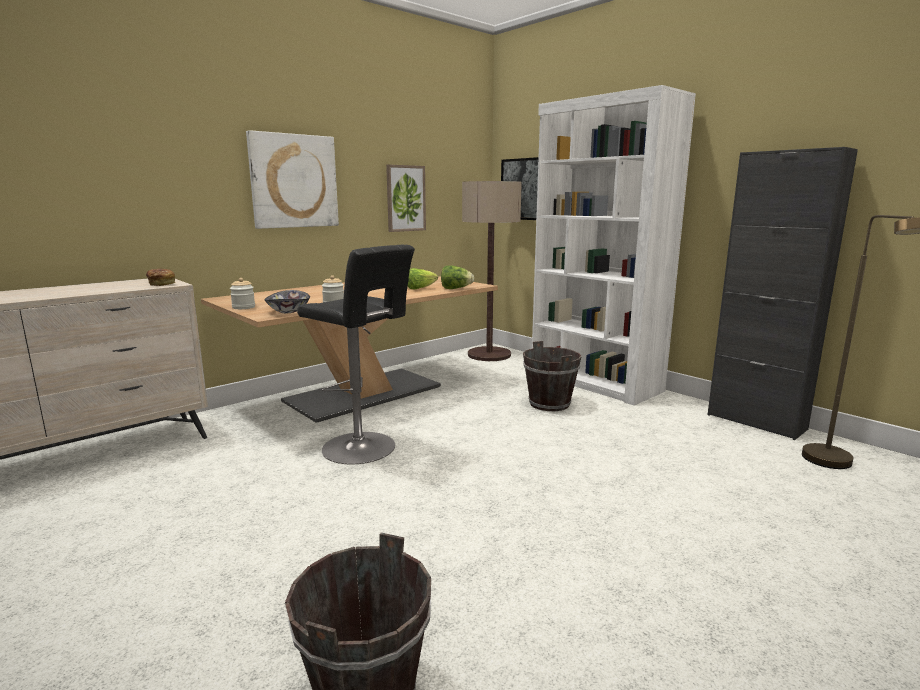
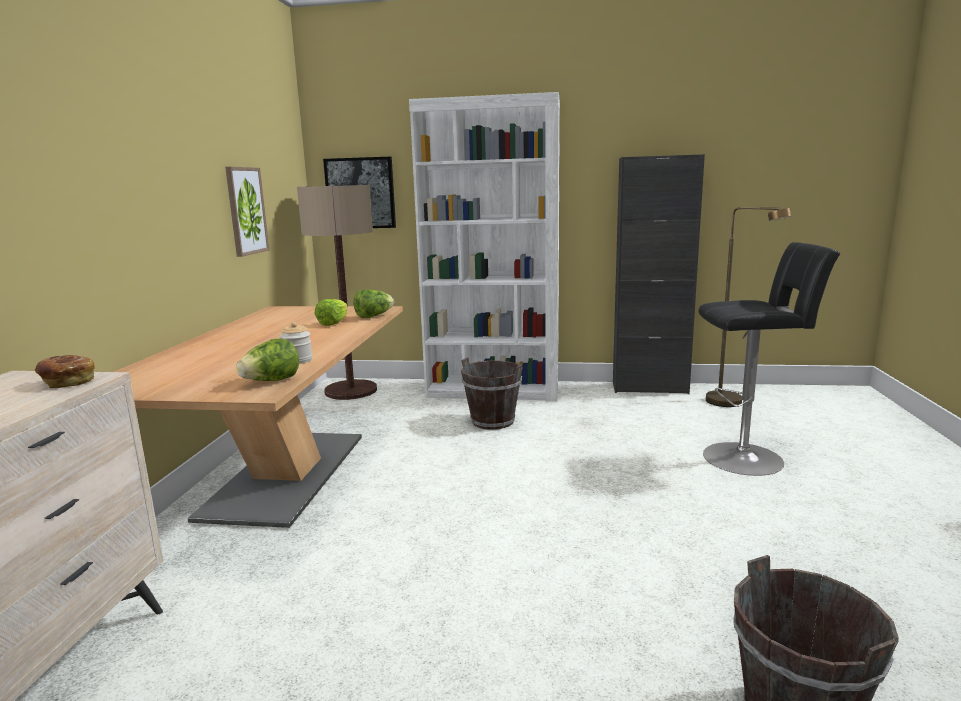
camera: 40 degrees left, 0 degrees up
jar [230,278,255,309] -> none
picture [246,130,339,229] -> none
bowl [264,290,310,313] -> lettuce [236,339,299,381]
black stool [297,245,415,464] -> black stool moved to [698,242,840,476]

